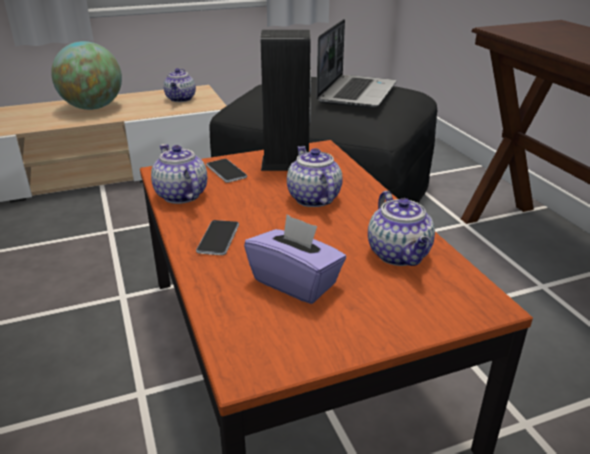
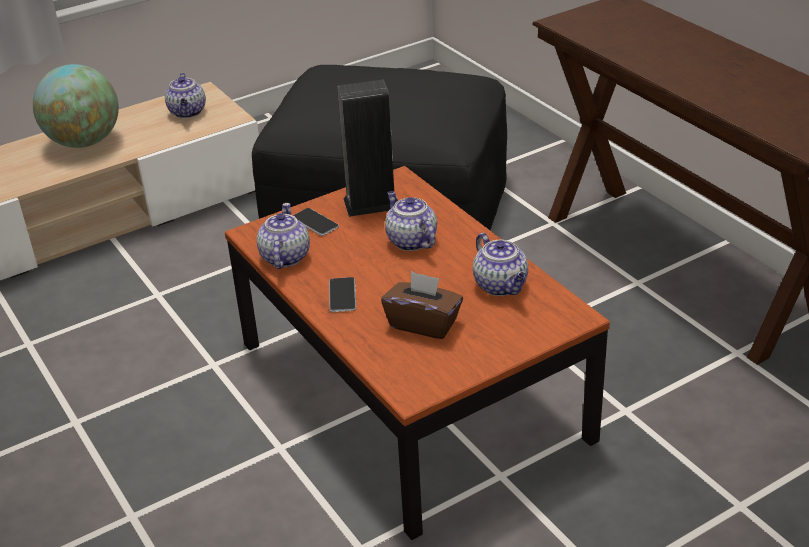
camera: 10 degrees left, 5 degrees up
teapot [151,144,207,204] -> teapot turned 45 degrees clockwise [257,203,310,269]
purple tissue box [244,214,346,304] -> brown tissue box [381,271,463,339]
laptop [316,19,397,108] -> none

